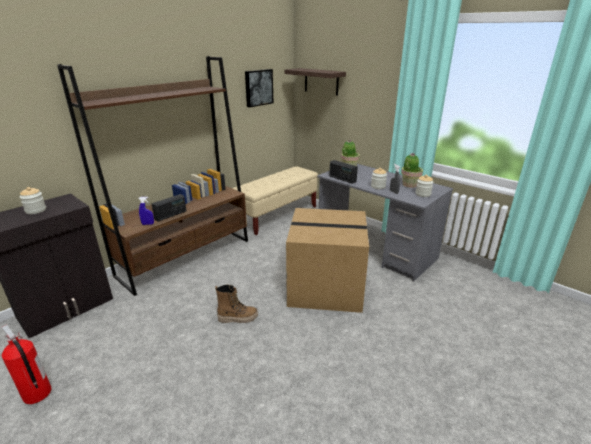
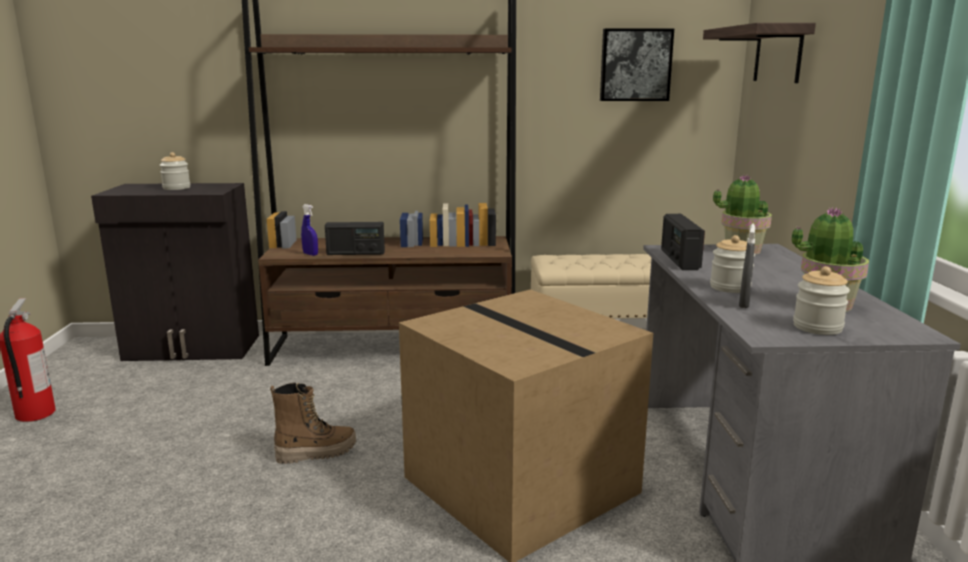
camera: 45 degrees right, 10 degrees down
boot [215,285,258,323] -> boot turned 60 degrees counterclockwise [270,382,356,464]

